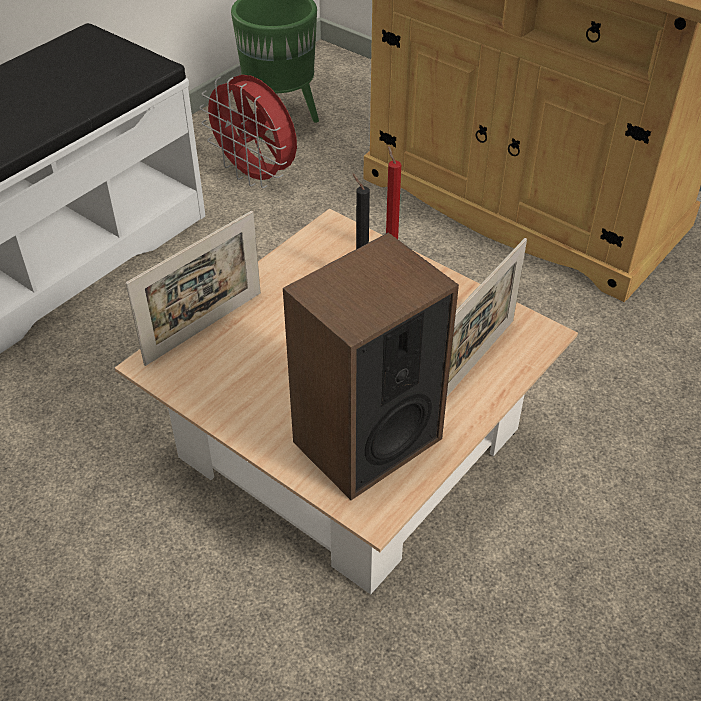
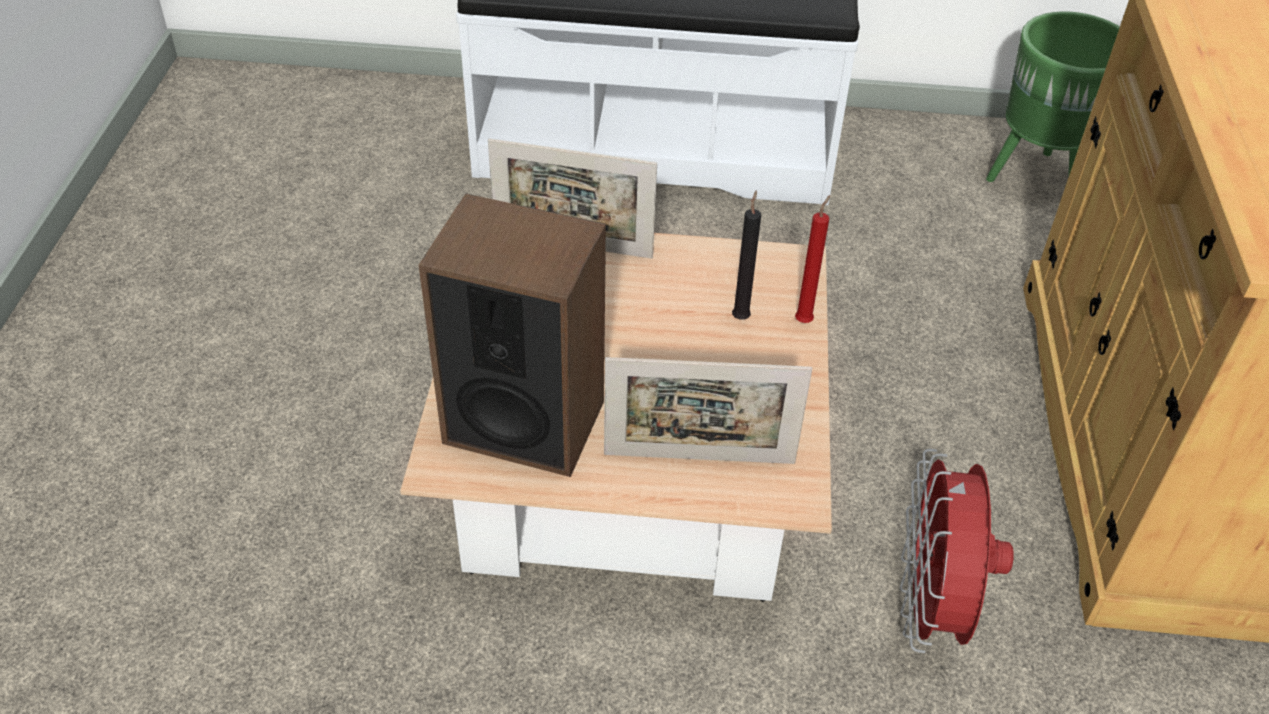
camera: 55 degrees right, 0 degrees up
red fan [200,75,297,188] -> red fan moved to [900,449,1014,653]

